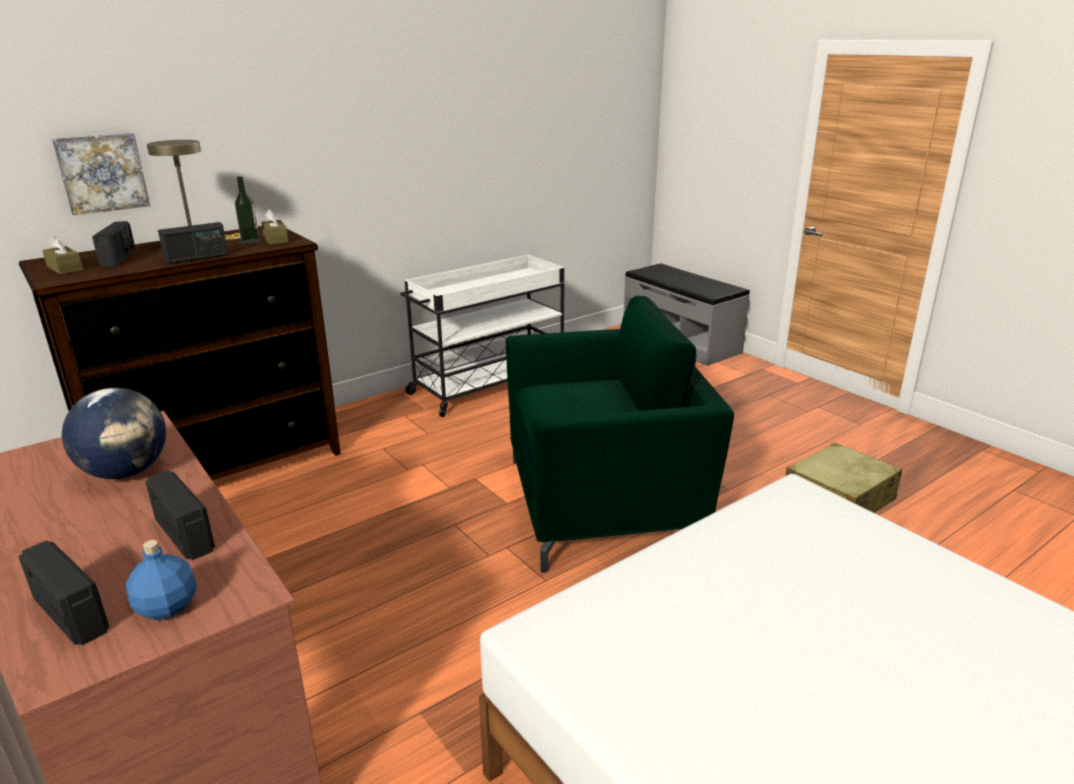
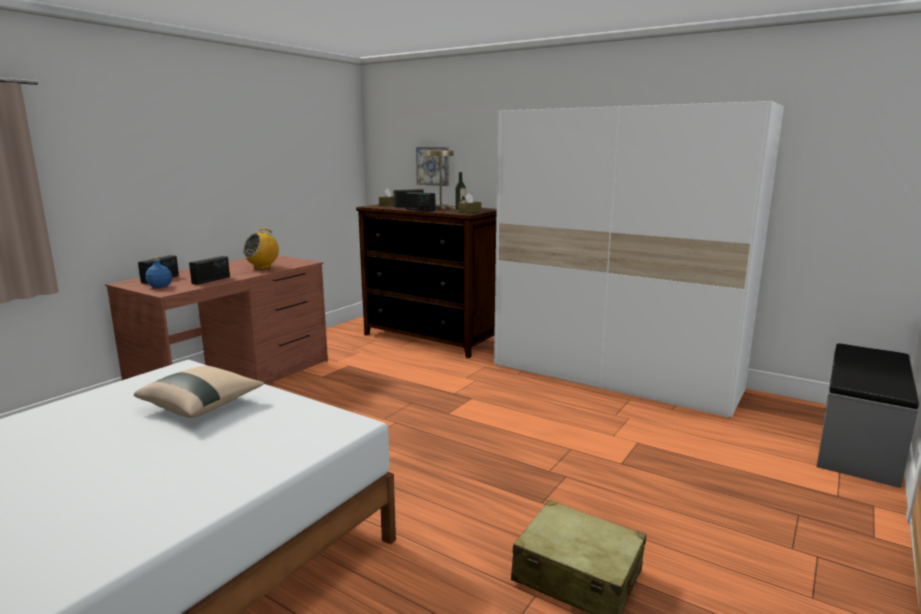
camera: 70 degrees right, 10 degrees down
globe [62,388,166,479] -> radio [243,228,279,269]
white cart [400,255,564,417] -> white wardrobe [494,101,784,418]
green armchair [506,296,734,573] -> none
none -> beige pillow [134,366,264,418]

